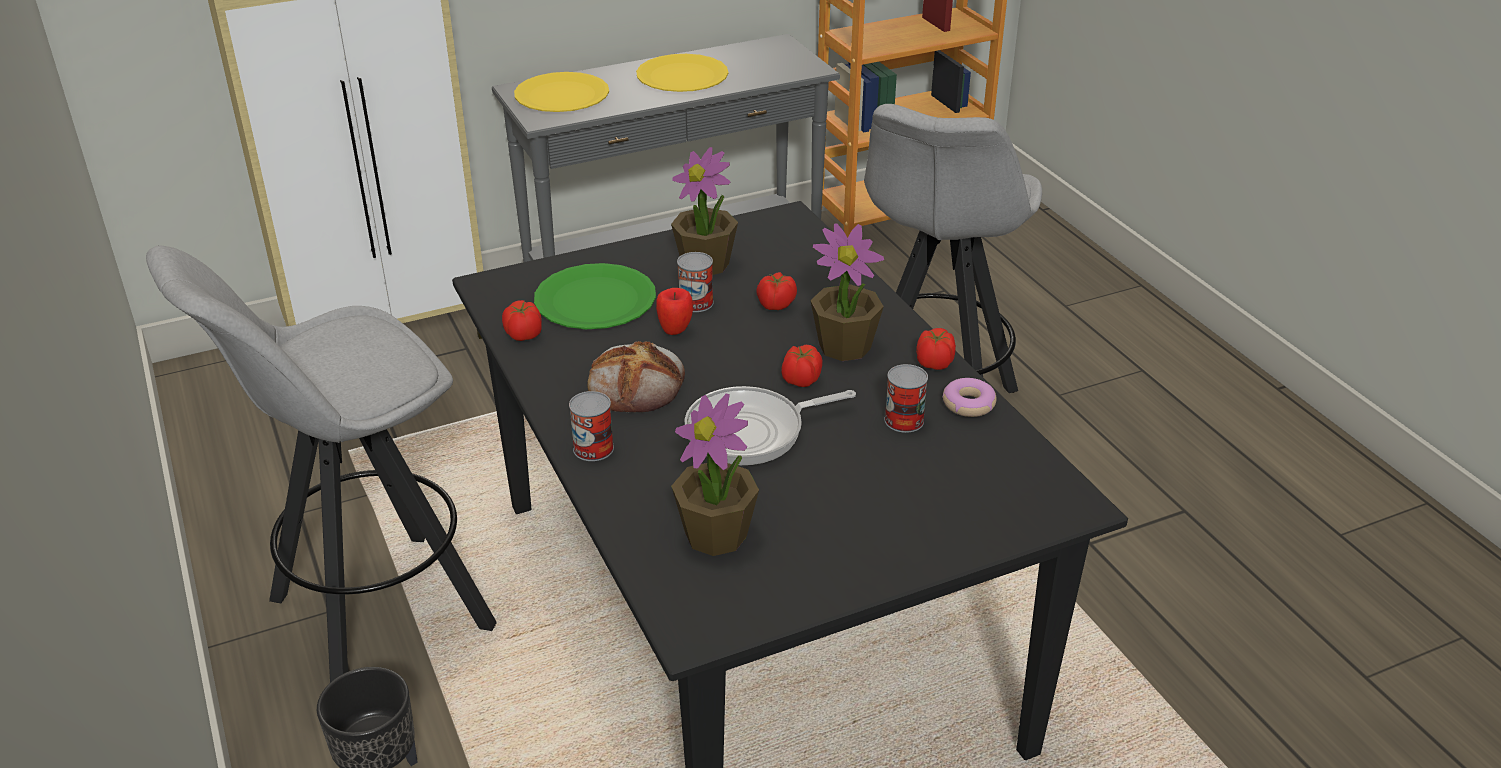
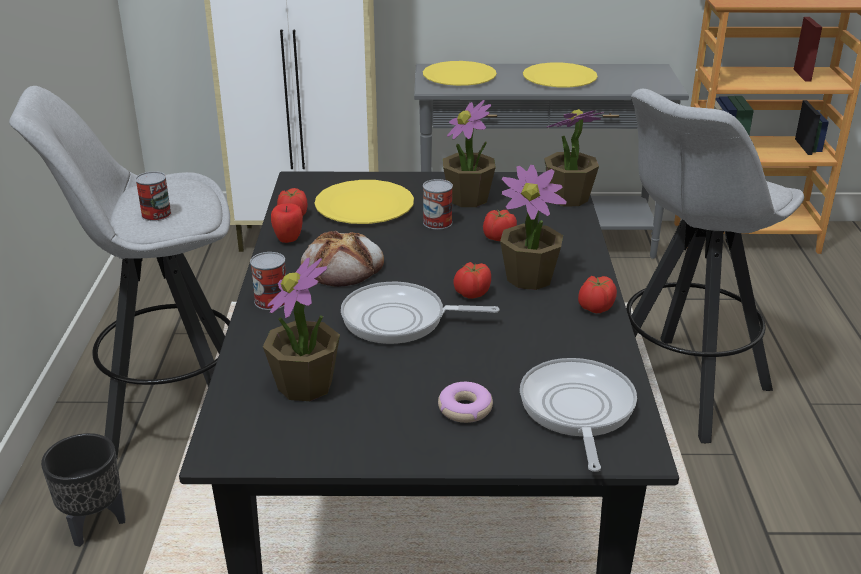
camera: 25 degrees right, 5 degrees down
green plate [534,263,656,329] -> yellow plate [314,180,414,224]
apple [656,288,693,335] -> apple moved to [271,203,303,243]
can [884,364,928,433] -> can moved to [135,171,171,221]
donut [943,378,997,417] -> donut moved to [438,382,493,423]
none -> frying pan [520,358,637,472]
none -> potted plant [544,109,604,206]

